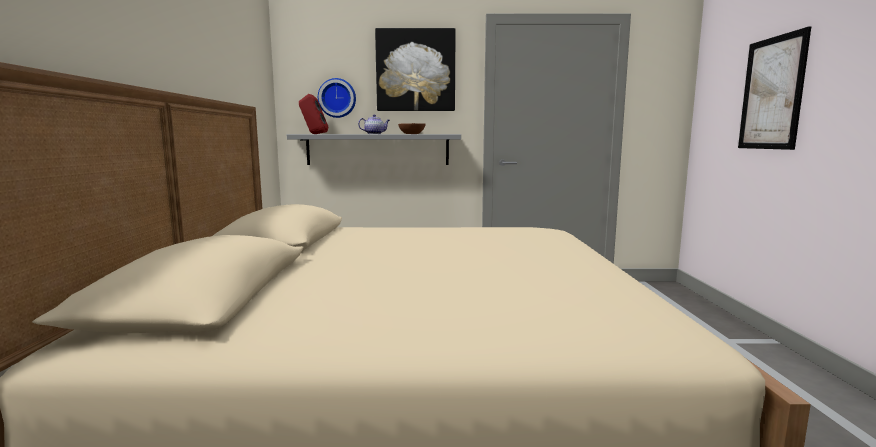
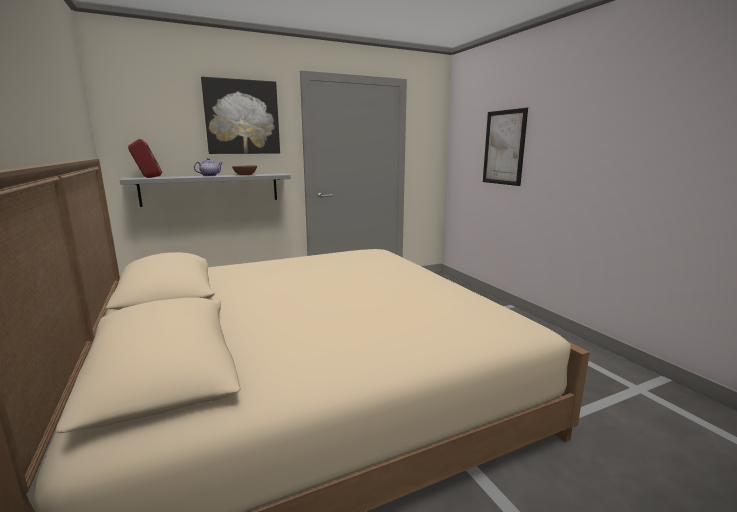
camera: 25 degrees left, 5 degrees up
wall clock [318,78,356,118] -> none

